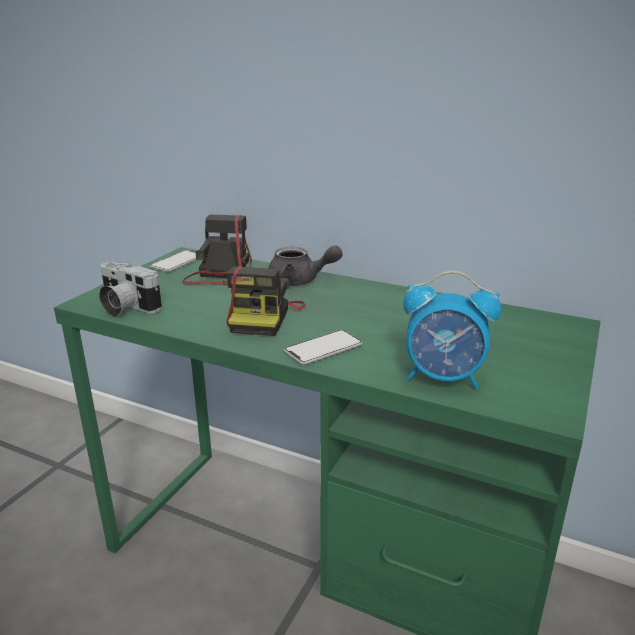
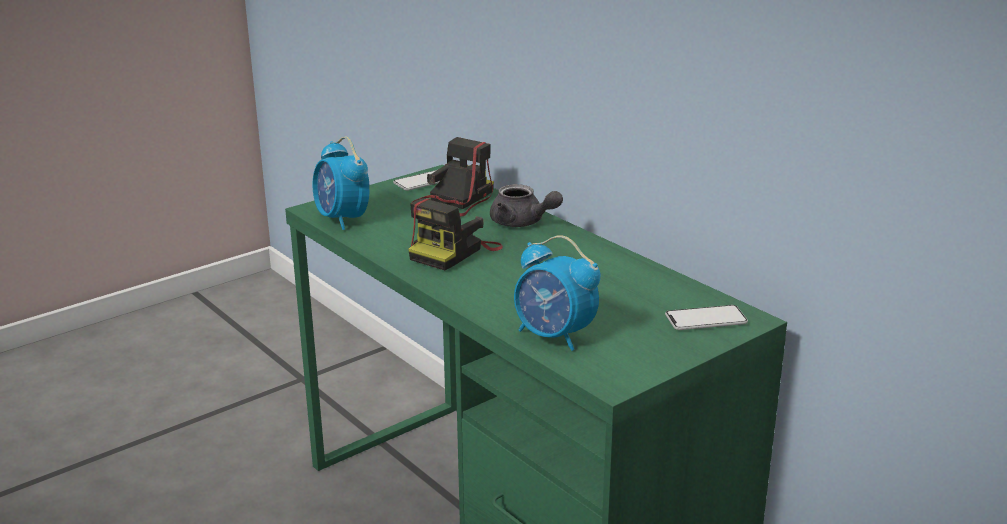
camera: 25 degrees right, 0 degrees up
camera [99,262,162,317] -> alarm clock [313,136,370,230]
phone [284,330,362,365] -> phone moved to [665,305,748,330]

